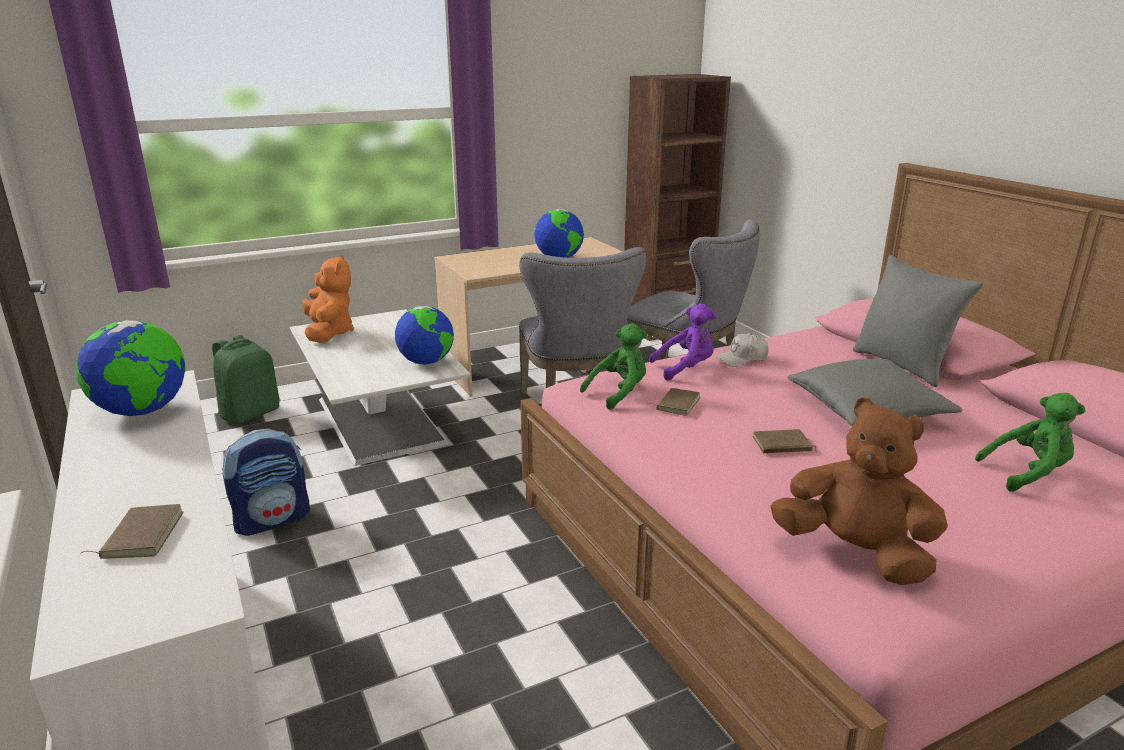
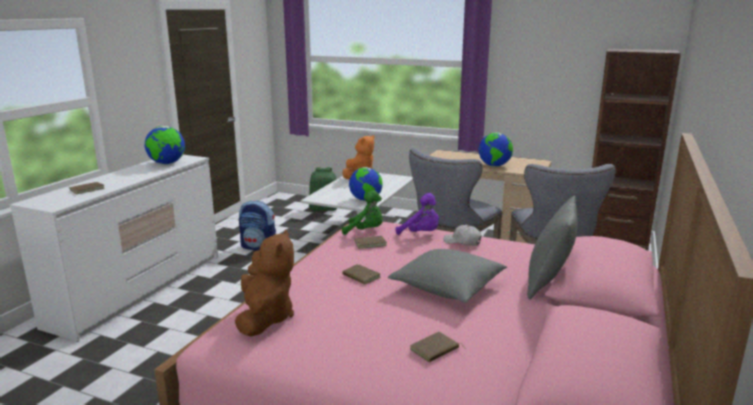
camera: 50 degrees right, 5 degrees down
green plush toy [975,393,1086,492] -> brown book [410,332,466,362]

